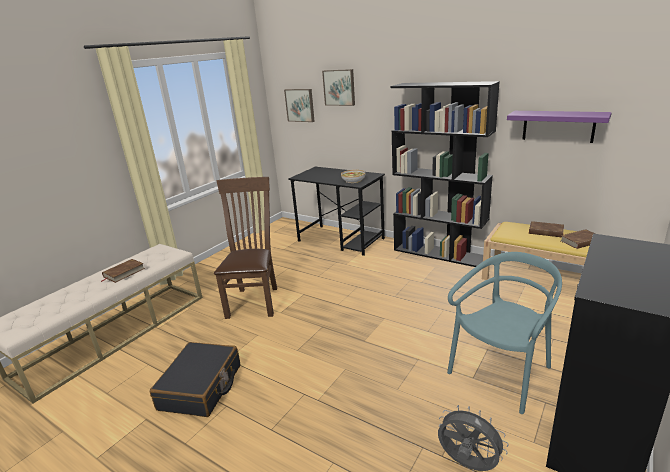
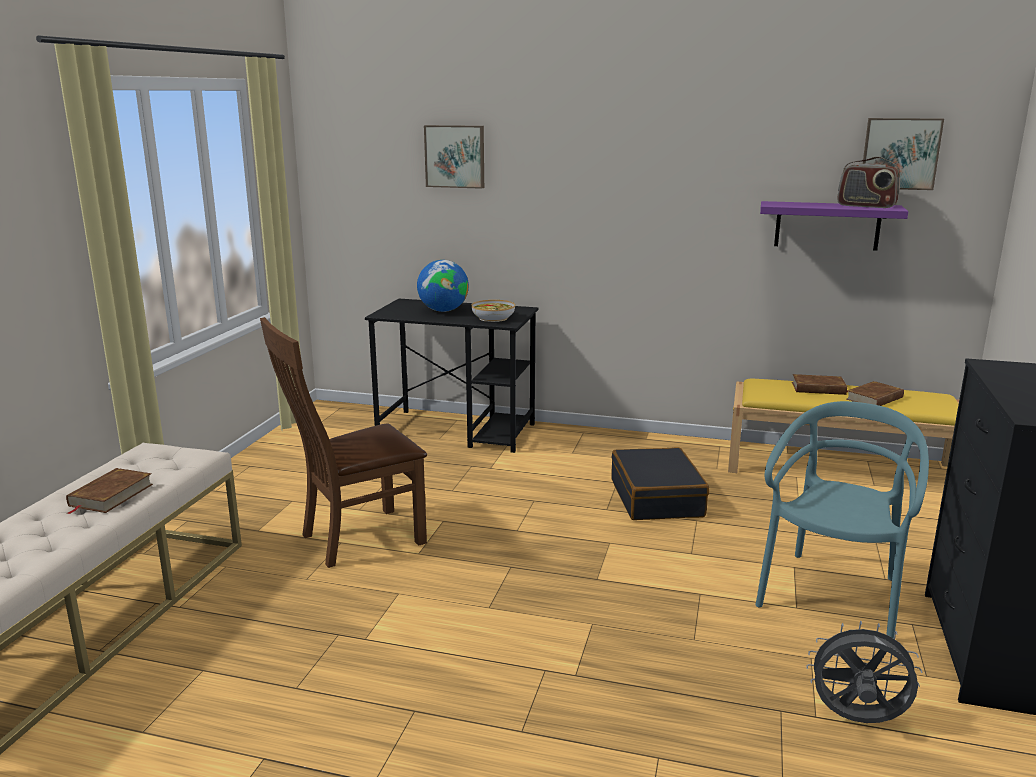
camera: 20 degrees left, 5 degrees down
black suitcase [150,342,240,417] -> black suitcase moved to [611,447,709,520]
brown chair [214,177,277,319] -> brown chair turned 105 degrees counterclockwise [260,317,427,568]
picture [284,89,315,122] -> picture moved to [863,118,944,190]
black bookcase [391,81,500,267] -> none
none -> globe [417,260,469,312]
none -> radio [837,156,900,208]

